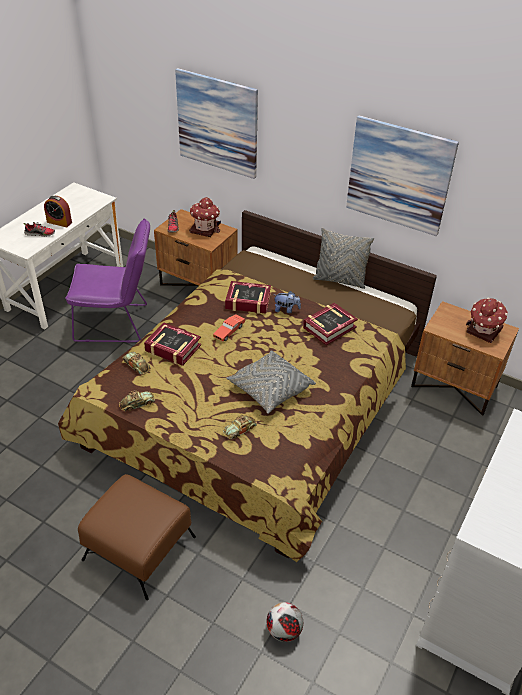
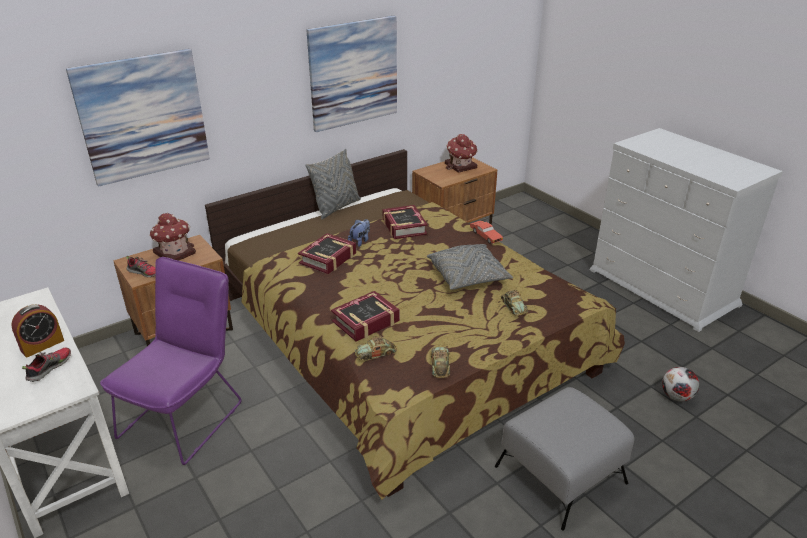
camera: 65 degrees left, 10 degrees down
brown ottoman [78,474,196,600] -> grey ottoman [495,387,634,531]
red toy car [213,314,246,341] -> red toy car moved to [470,221,503,244]

